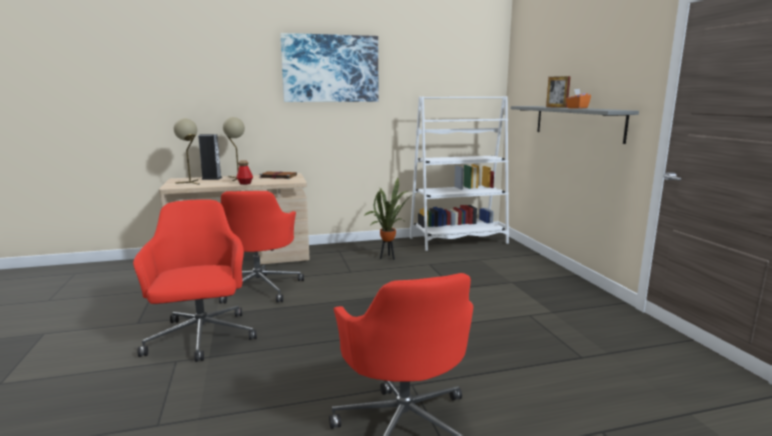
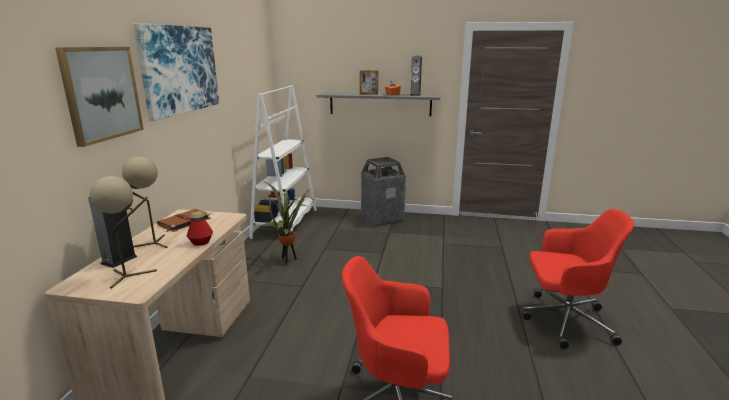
camera: 65 degrees left, 5 degrees up
red office chair [219,191,304,304] -> none
none -> picture [55,47,144,147]
none -> trash can [361,157,406,227]
none -> speaker [410,56,422,96]

